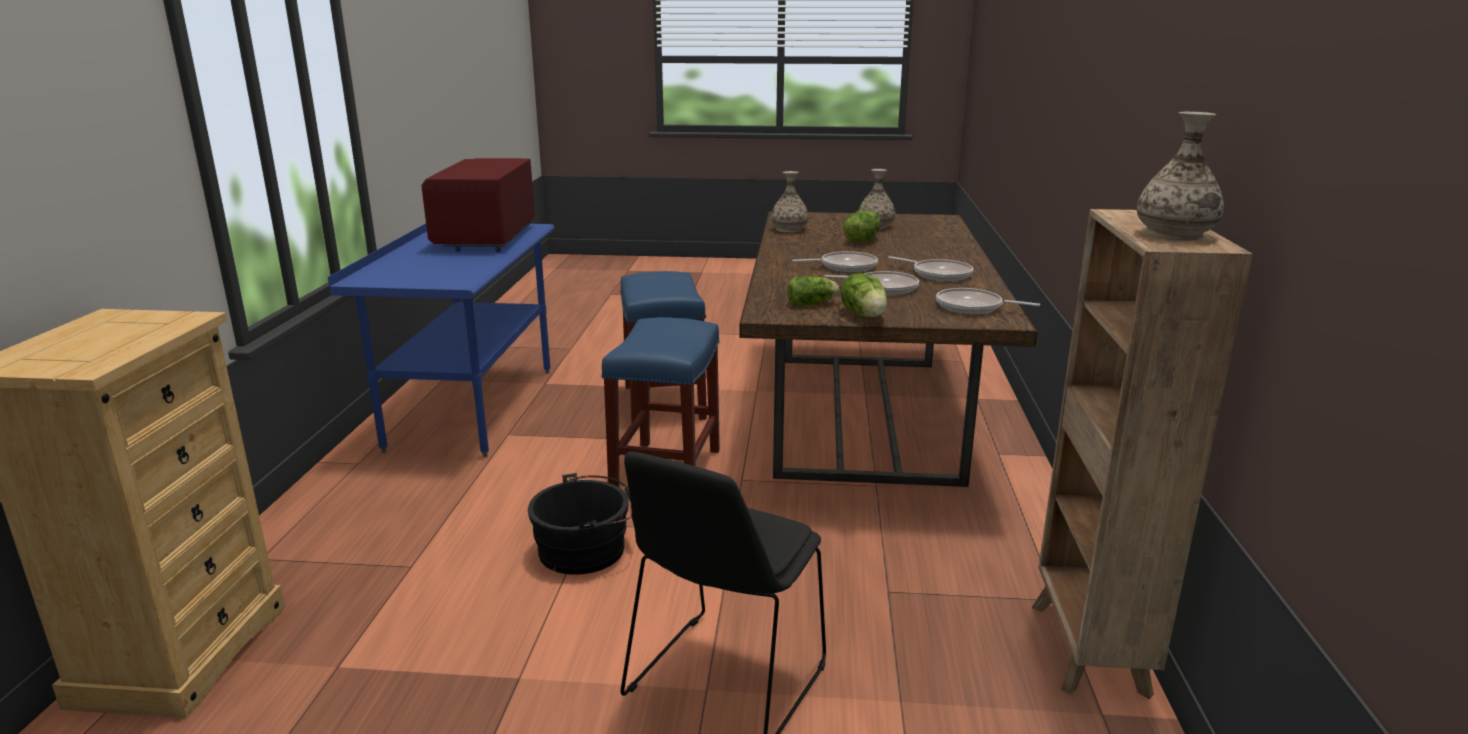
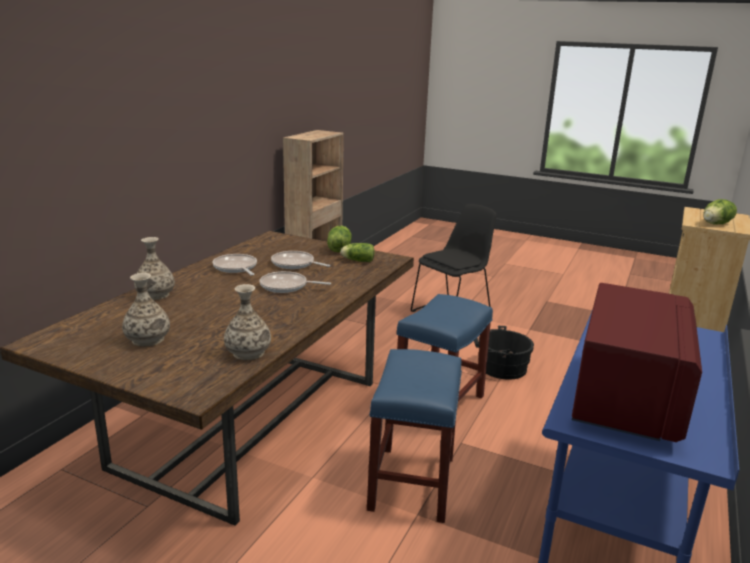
camera: 160 degrees left, 0 degrees up
lettuce [843,210,880,243] -> lettuce moved to [703,199,737,224]
frying pan [936,288,1040,314] -> none
vase [1137,112,1224,241] -> vase moved to [134,237,175,300]

